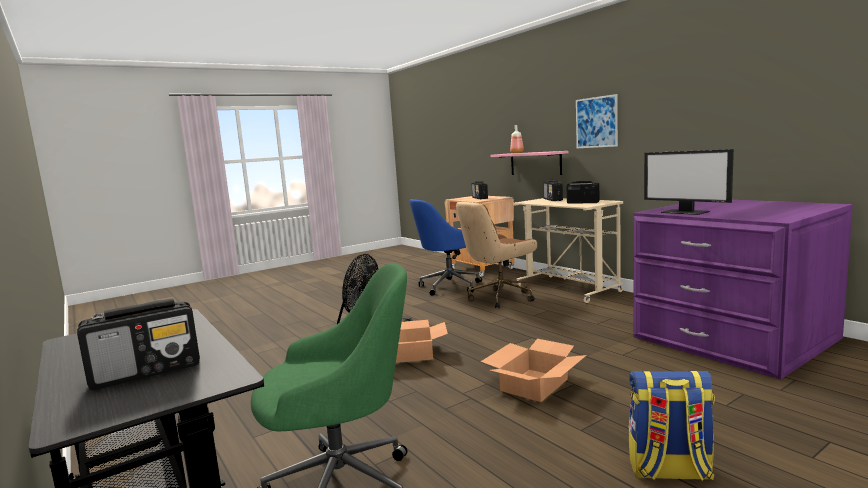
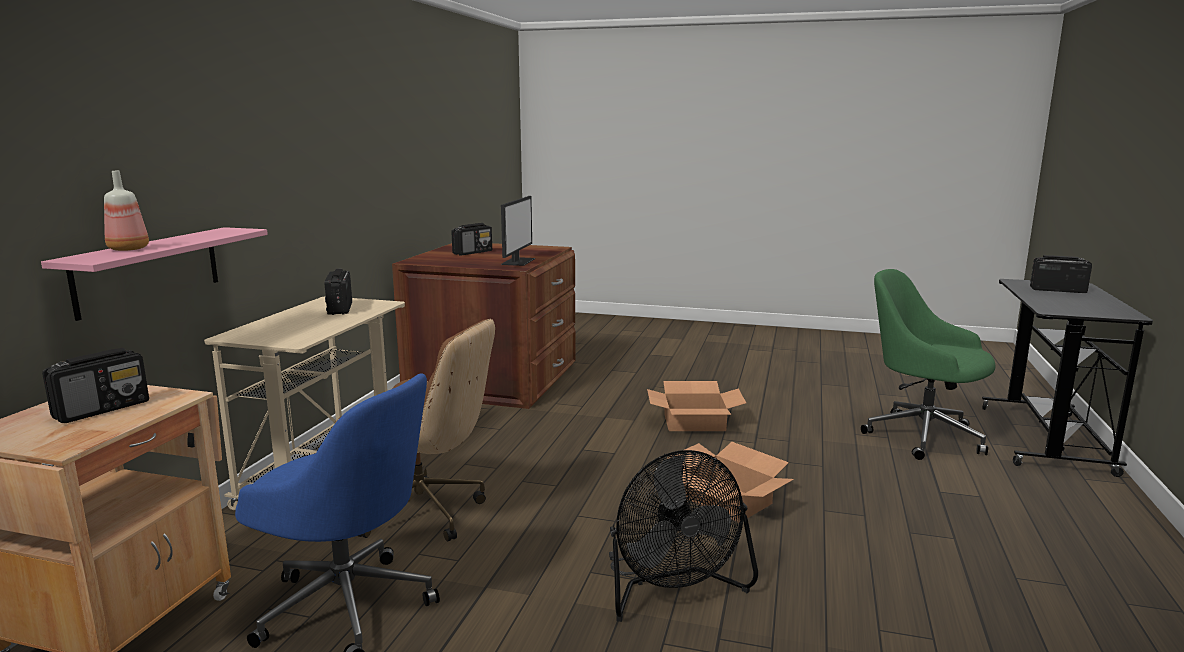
camera: 130 degrees left, 5 degrees up
radio [543,179,563,201] -> radio moved to [451,223,492,255]
picture [576,94,618,148] -> none
backpack [629,371,715,481] -> none
purple dresser [633,200,853,379] -> brown dresser [392,243,576,409]

